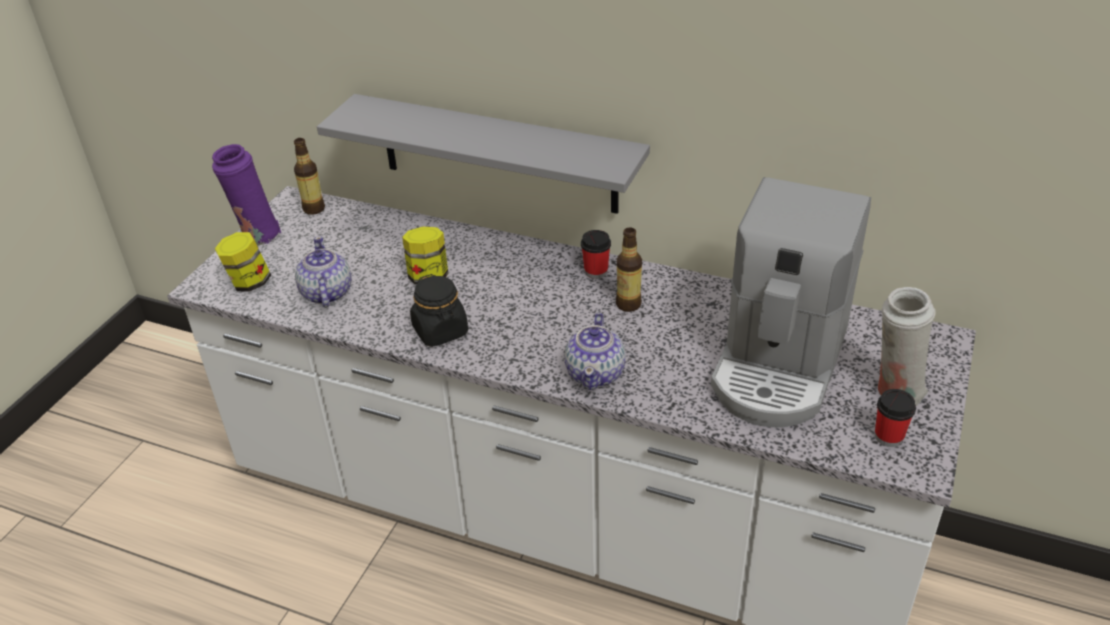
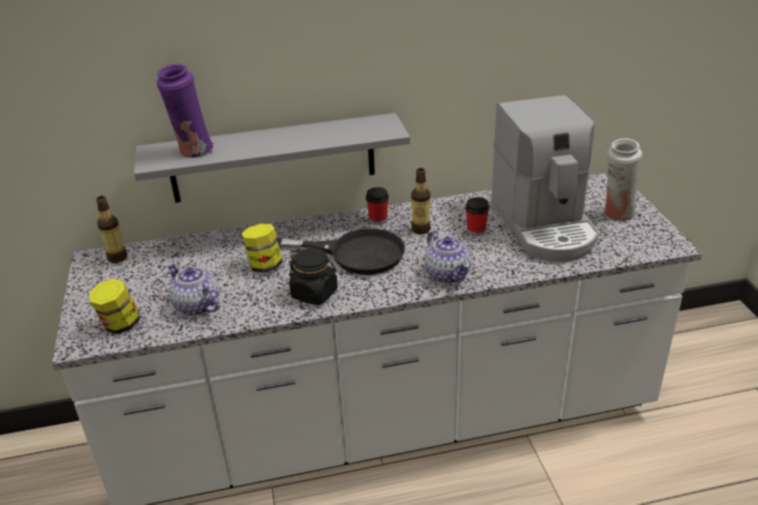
camera: 35 degrees left, 5 degrees down
purple vase [212,144,281,246] -> purple vase moved to [157,64,214,158]
cup [875,389,916,447] -> cup moved to [465,197,489,236]
none -> black frying pan [277,228,405,275]

